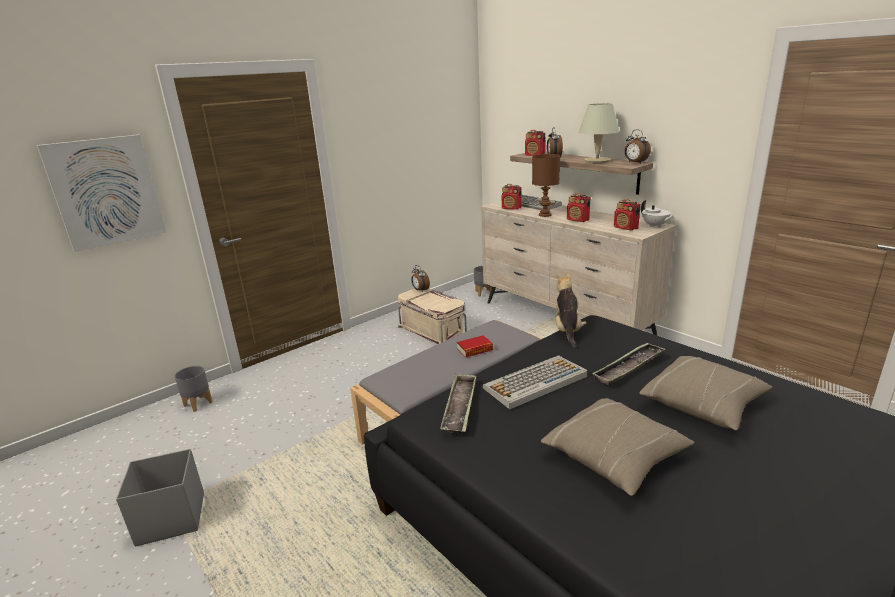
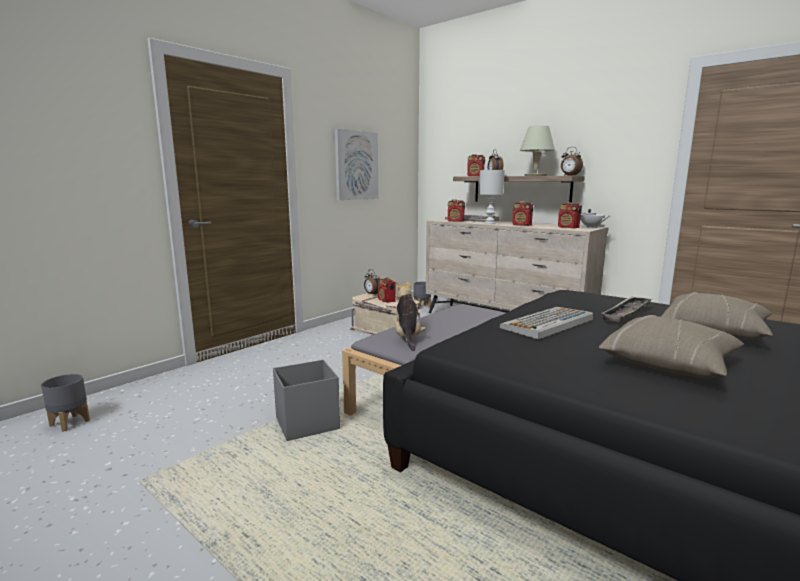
camera: 10 degrees left, 10 degrees down
picture [37,134,167,252] -> picture moved to [335,129,378,200]
grey storage box [116,449,204,546] -> grey storage box moved to [273,360,340,441]
grey planter [175,366,213,412] -> grey planter moved to [41,374,90,432]
tray [440,373,476,434] -> none
book [457,335,493,358] -> none
brown table lamp [532,154,560,217] -> white table lamp [479,170,505,224]
plush toy [555,273,586,348] -> plush toy moved to [395,281,426,351]
none -> radio [378,277,395,303]

